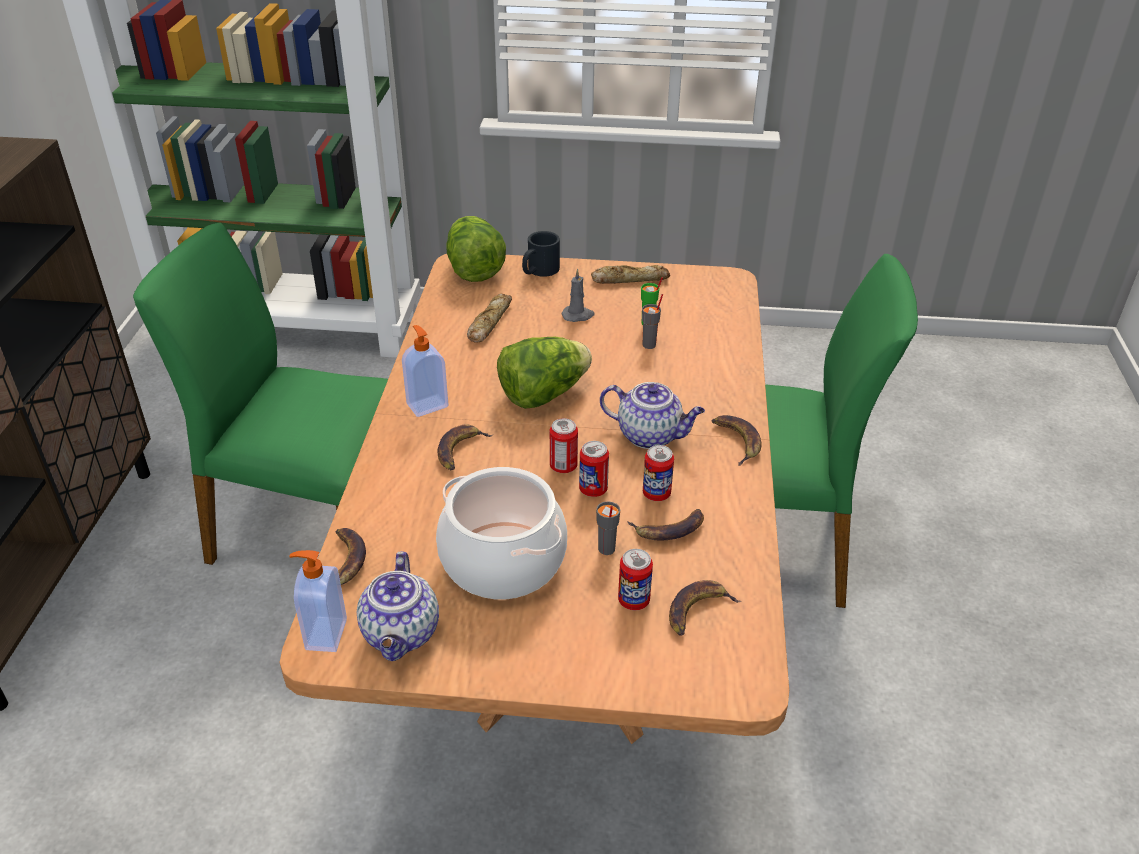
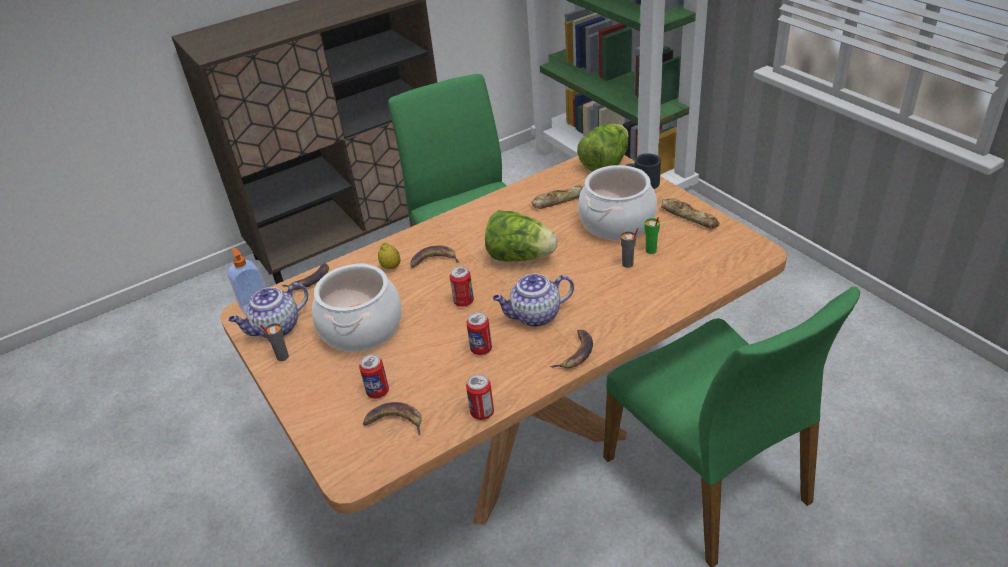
camera: 55 degrees right, 0 degrees up
soap dispenser [402,325,448,417] -> none
grey candle [562,269,595,322] -> cooking pot [578,165,657,240]
can [579,441,609,497] -> can moved to [466,374,494,420]
grey cup [596,501,620,555] -> grey cup moved to [260,323,289,361]
teapot [600,382,705,449] -> teapot turned 90 degrees clockwise [493,274,574,327]
banana [627,509,704,540] -> none
none -> lemon [378,242,400,270]

